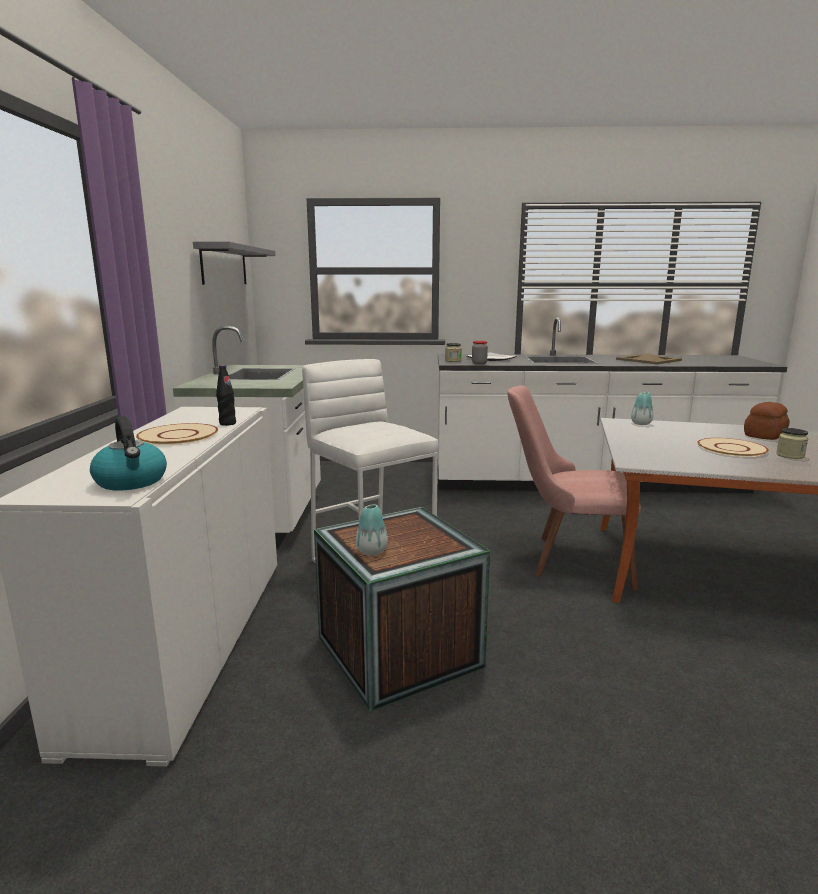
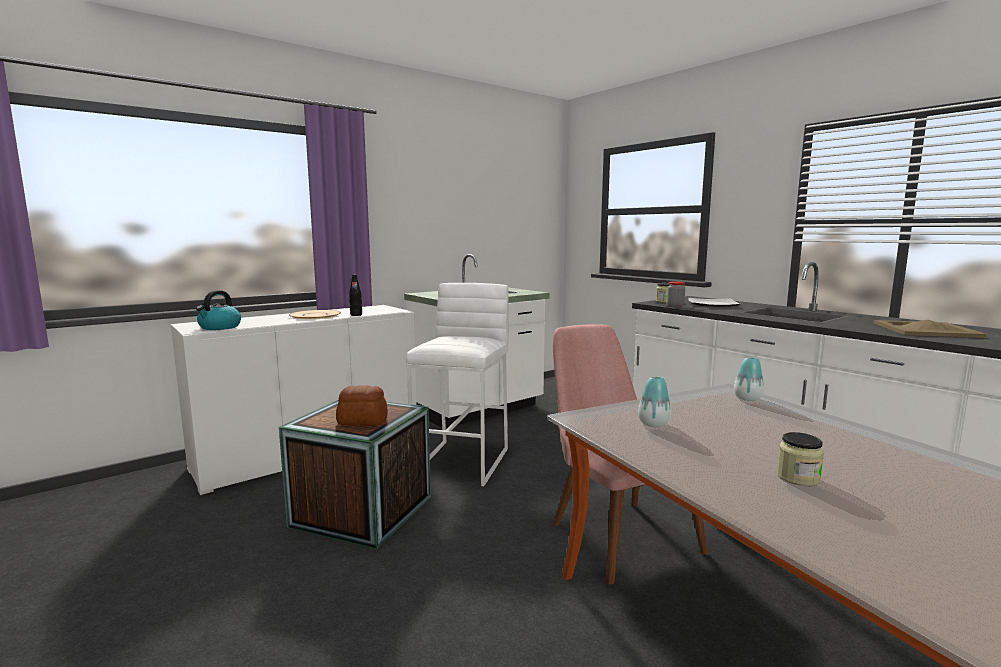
camera: 50 degrees right, 5 degrees down
grey shelf [193,241,276,285] -> none
vase [356,504,388,556] -> vase moved to [638,377,671,427]
beige plate [698,438,769,457] -> none
bread [744,402,790,440] -> bread moved to [336,385,388,426]

